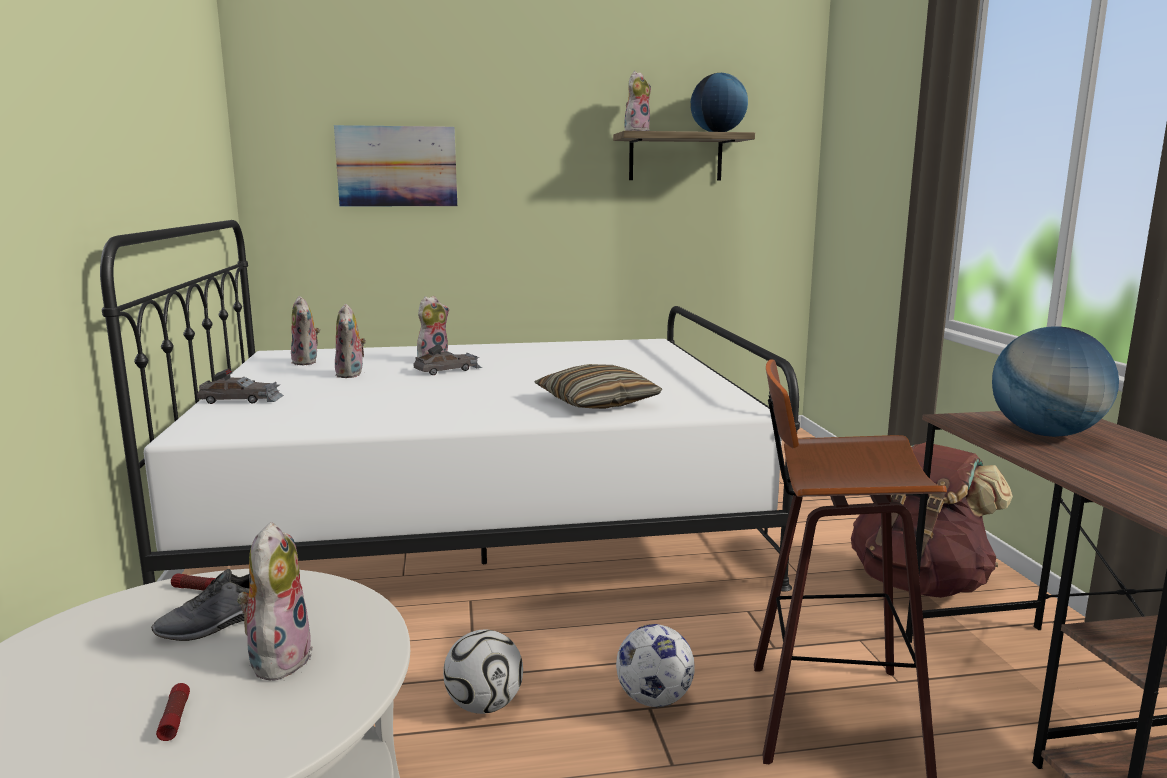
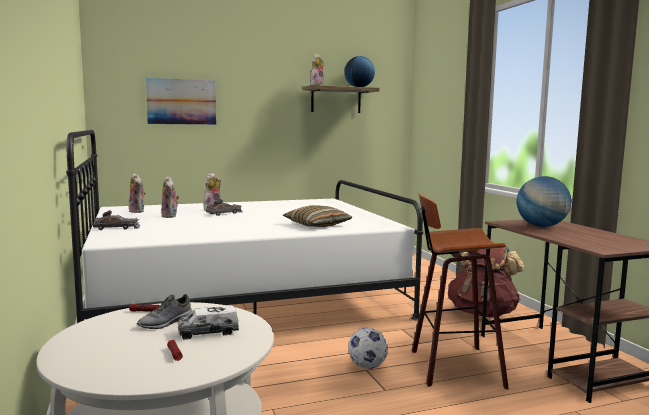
camera: 10 degrees left, 5 degrees down
plush toy [237,522,313,681] -> toy truck [178,306,239,340]
football [443,630,523,714] -> none

